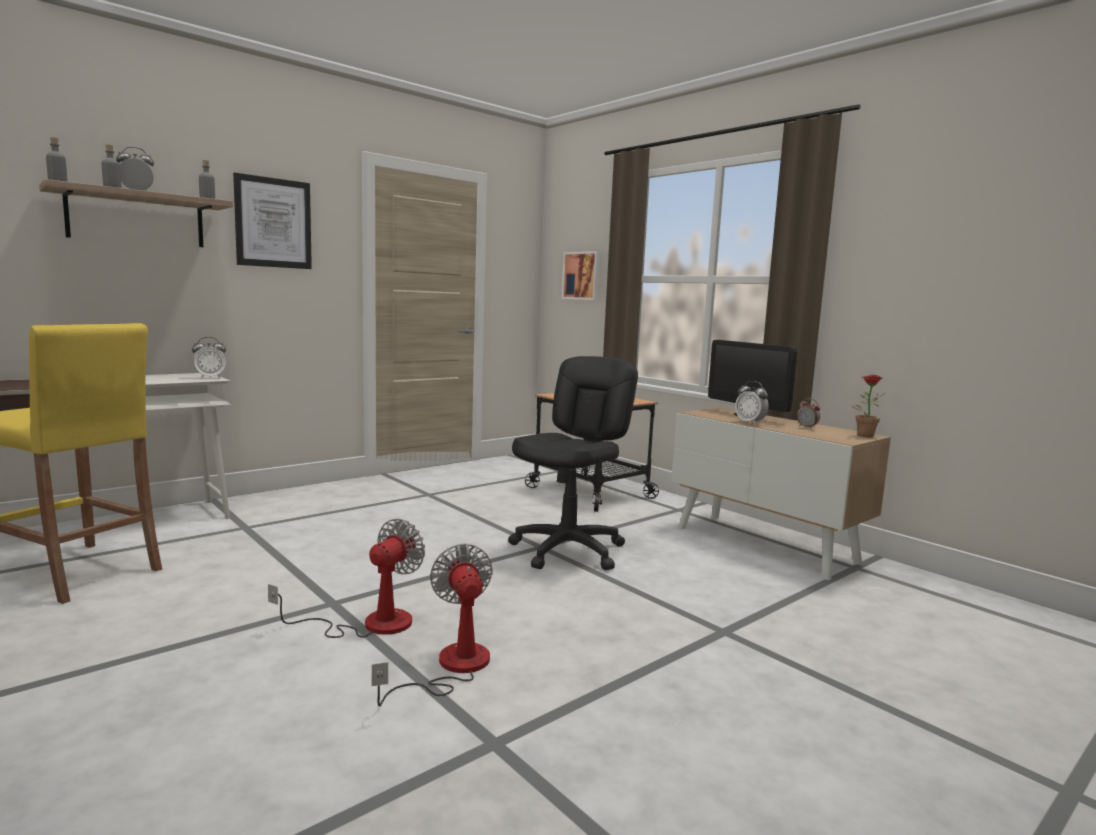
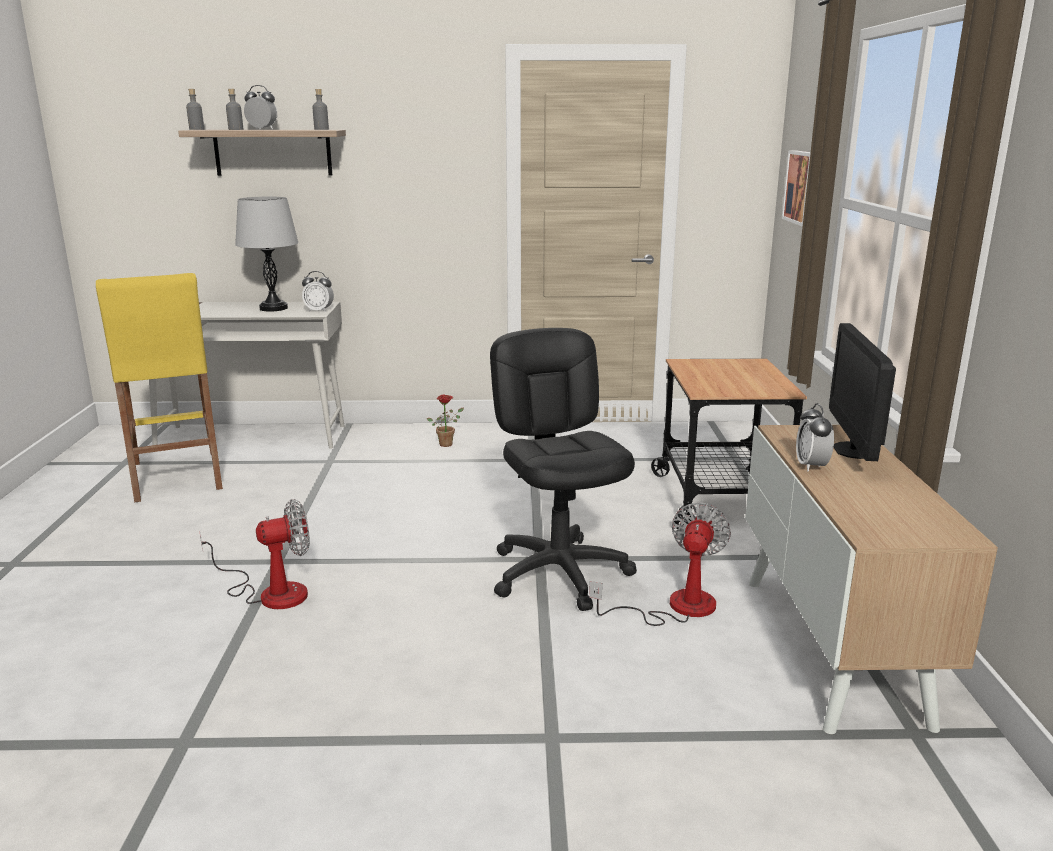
camera: 40 degrees right, 10 degrees up
picture [233,173,312,269] -> none
fan [372,543,493,706] -> fan moved to [589,503,731,626]
black office chair [508,356,638,570] -> black office chair turned 90 degrees counterclockwise [490,328,637,611]
alarm clock [797,398,820,429] -> none
potted plant [851,374,885,437] -> potted plant moved to [427,395,464,447]
none -> grey table lamp [235,197,299,312]

